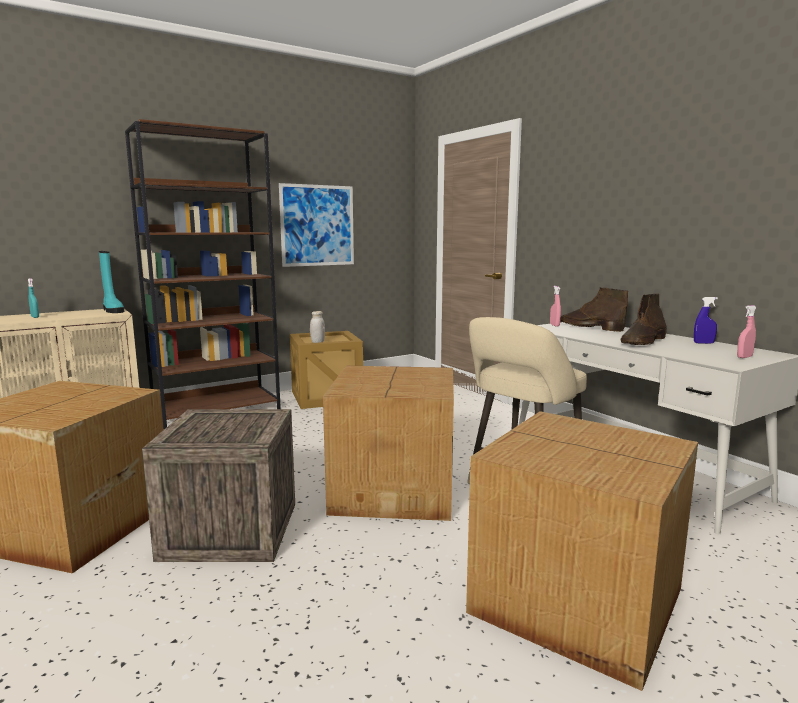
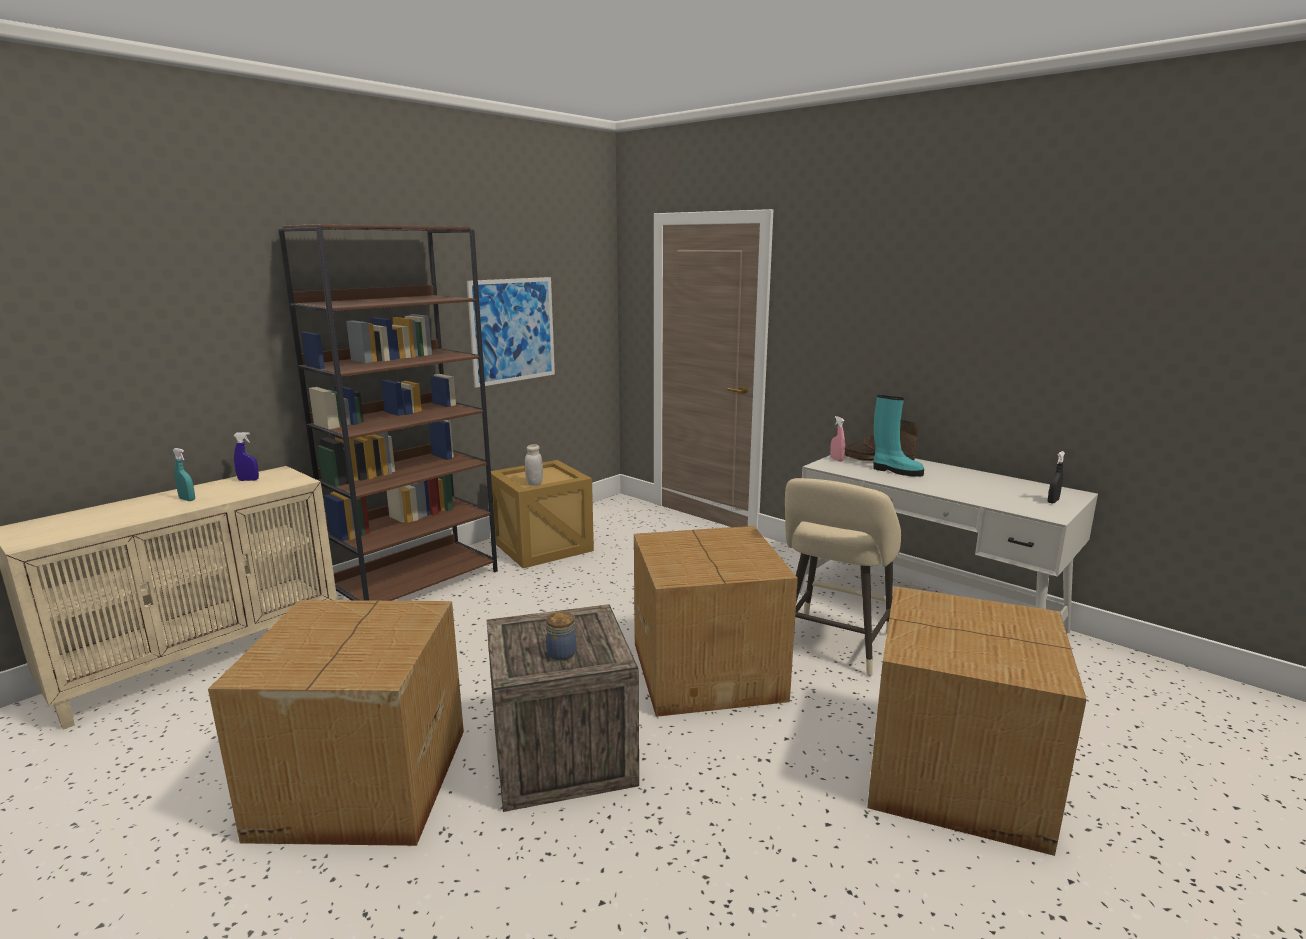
camera: 15 degrees left, 5 degrees up
turquoise boot [99,251,124,313] -> turquoise boot moved to [873,395,924,477]
brown boot [621,294,667,345] -> none
blue spray bottle [694,297,718,344] -> blue spray bottle moved to [233,432,259,481]
pink spray bottle [737,305,756,358] -> black spray bottle [1048,451,1065,503]
none -> jar [546,612,577,660]

